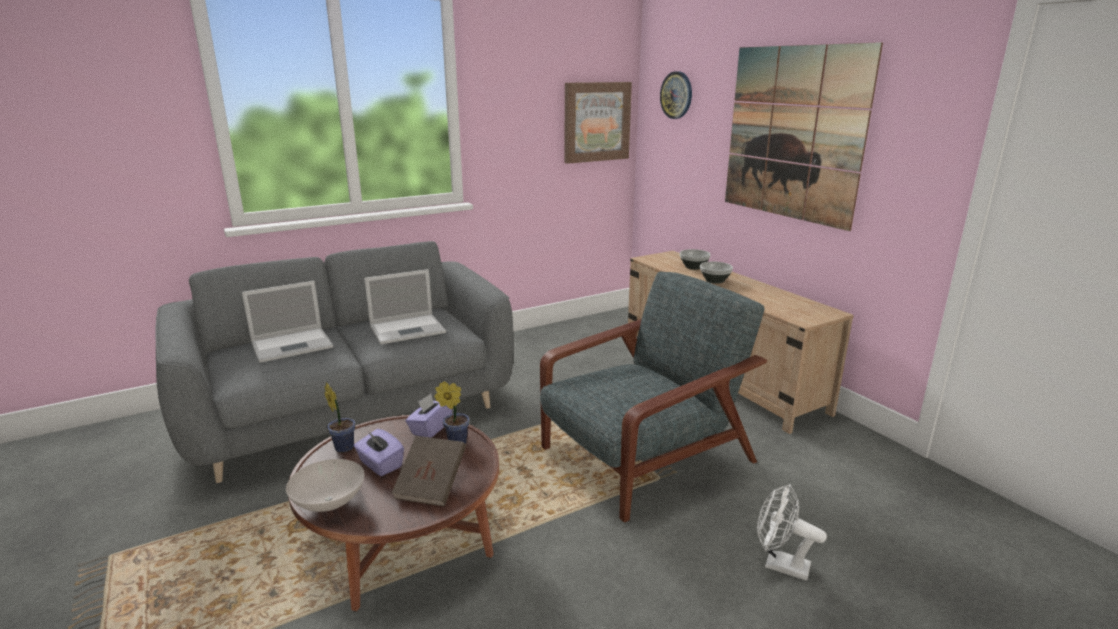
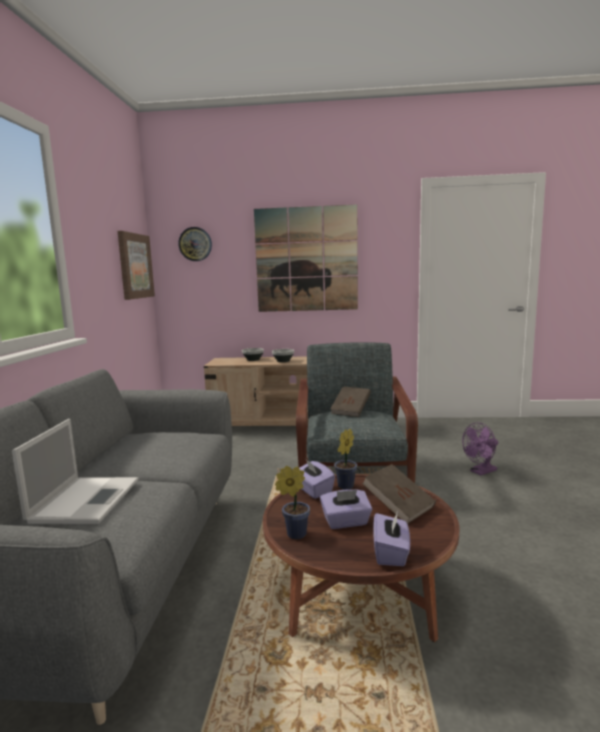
camera: 55 degrees left, 10 degrees down
white bowl [286,459,364,512] -> purple tissue box [374,513,410,566]
laptop [364,269,446,344] -> none
white fan [757,484,827,581] -> purple fan [462,422,498,476]
none -> brown book [330,387,371,417]

